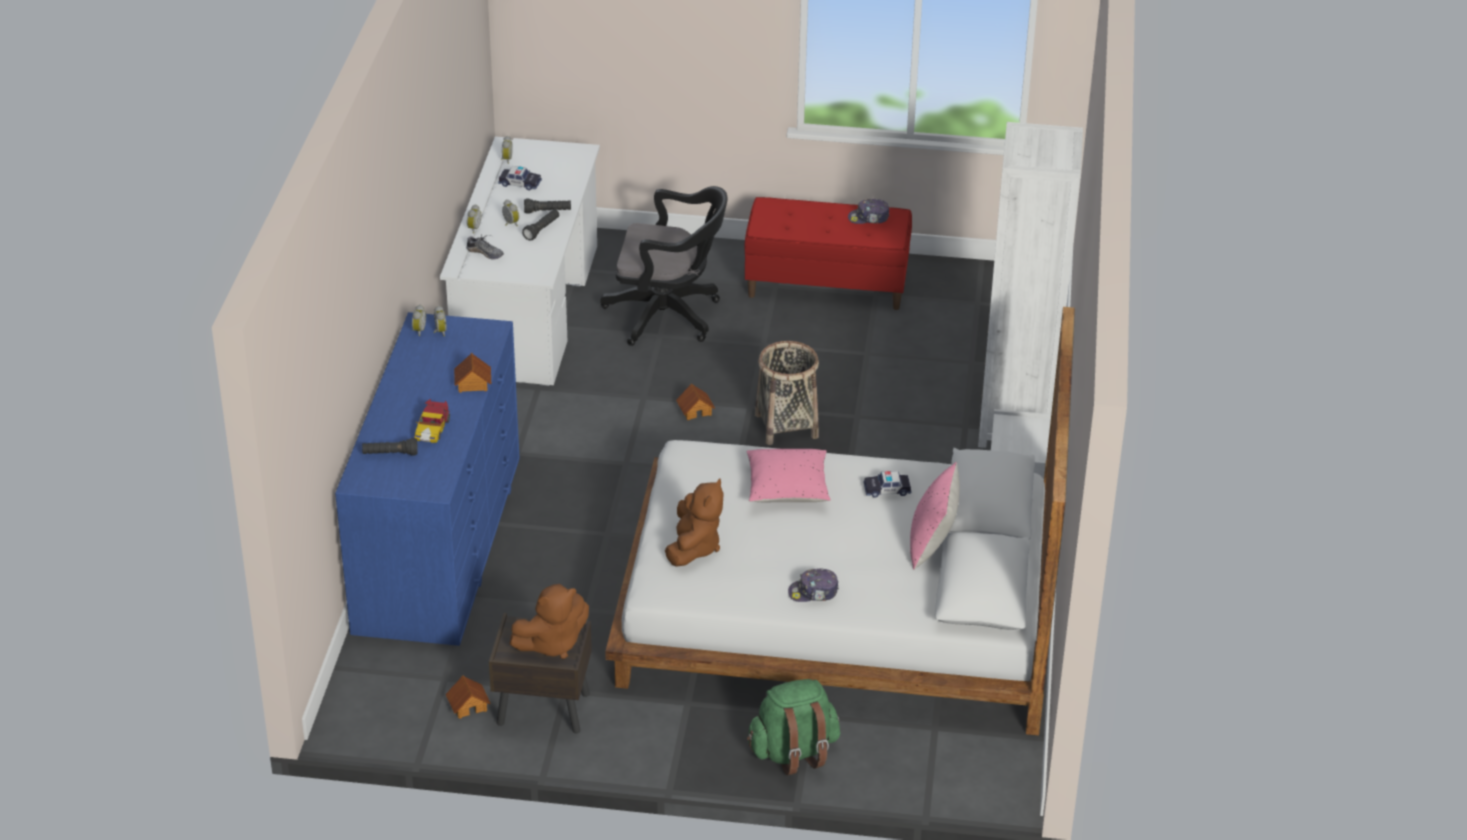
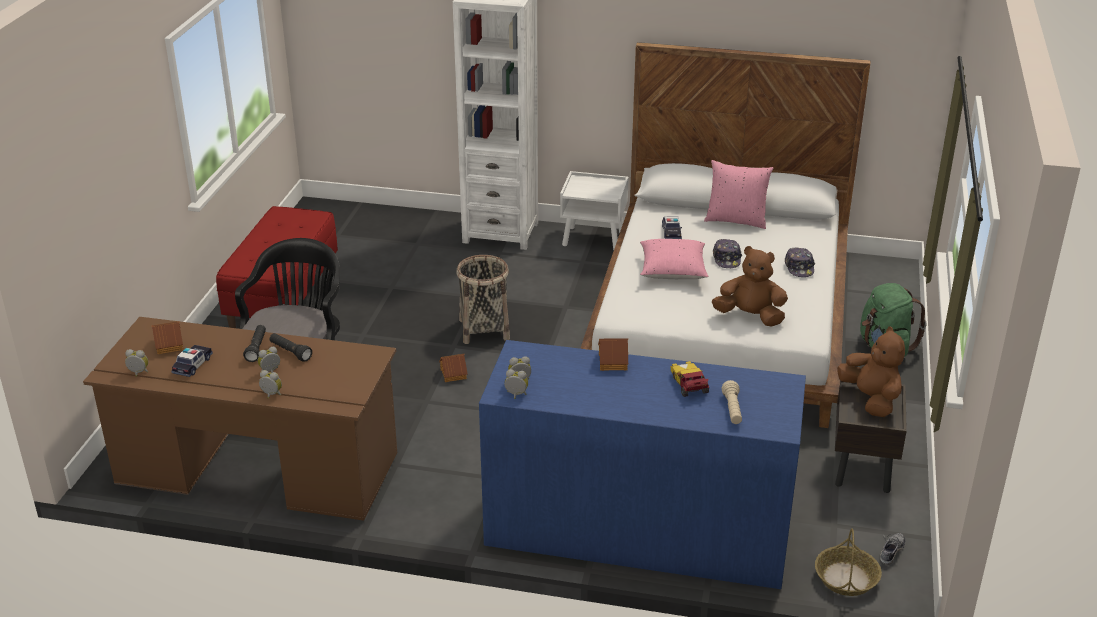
camera: 85 degrees left, 5 degrees down
black flashlight [362,438,418,456] -> beige flashlight [722,380,742,424]
toy car [414,399,450,443] -> toy car turned 120 degrees counterclockwise [671,361,709,397]
white desk [440,137,600,386] -> brown desk [83,317,397,521]
toy house [445,675,491,719] -> toy house moved to [152,321,183,354]
shoe [466,234,504,259] -> shoe moved to [880,533,905,565]
cap [848,199,890,224] -> cap moved to [713,239,742,268]
none -> basket [815,528,882,596]

